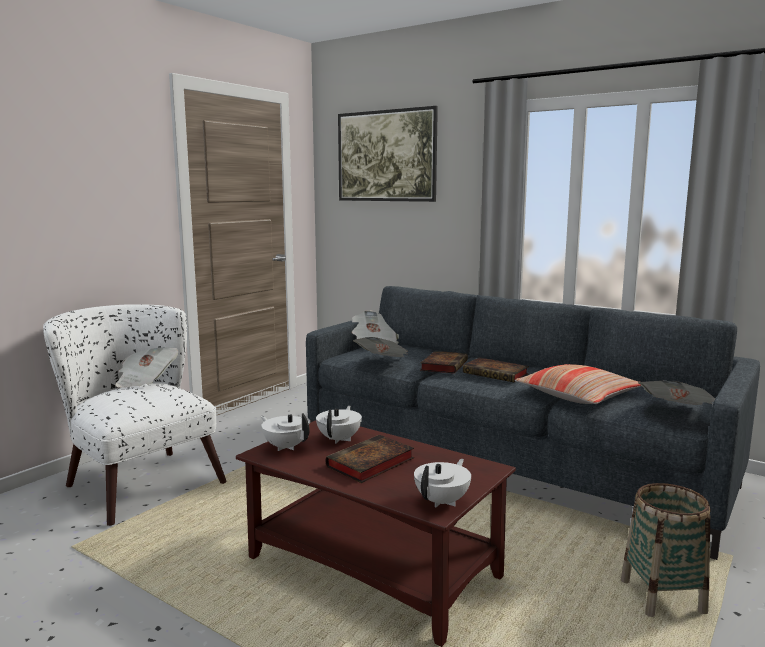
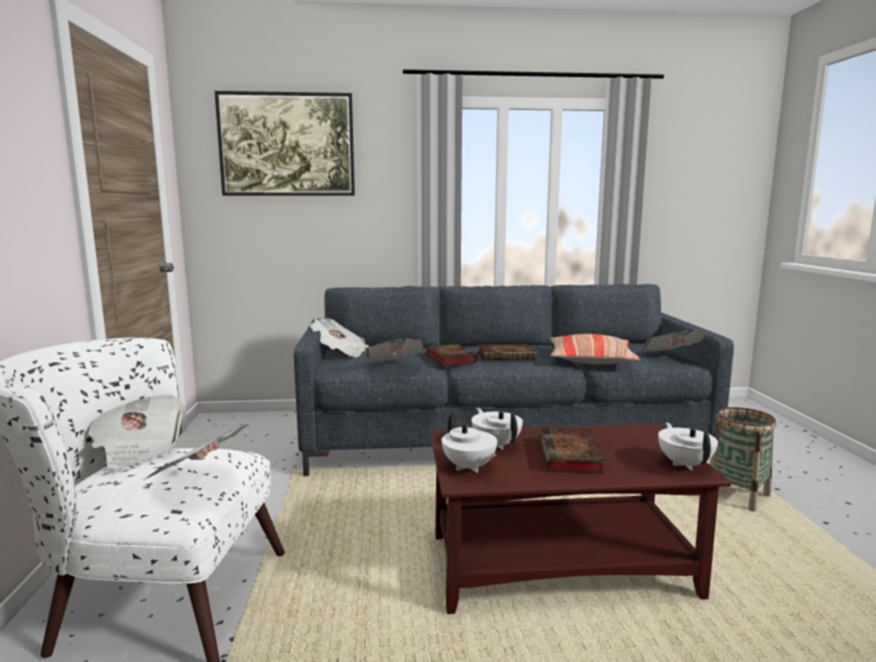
camera: 40 degrees left, 0 degrees up
white teapot [261,413,310,451] -> white teapot turned 120 degrees counterclockwise [442,412,497,473]
none -> newspaper [143,424,249,480]

